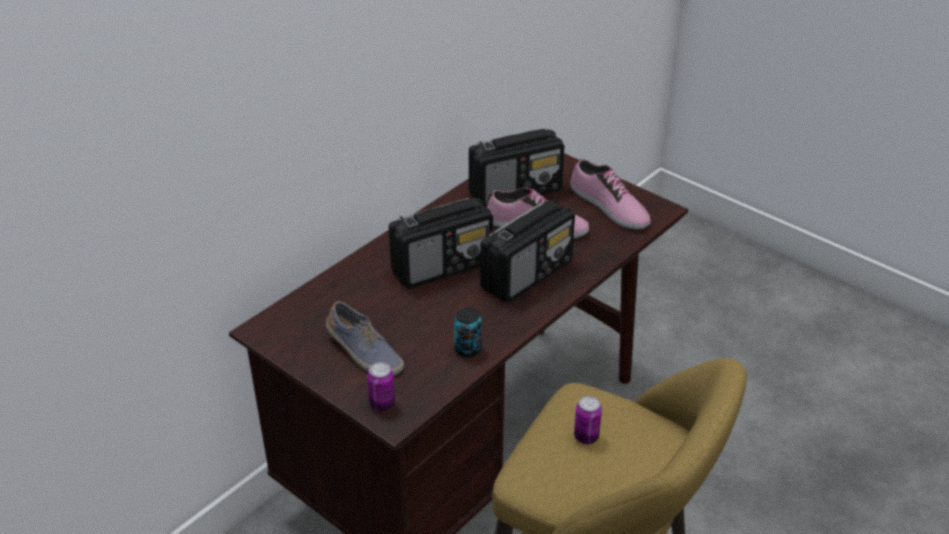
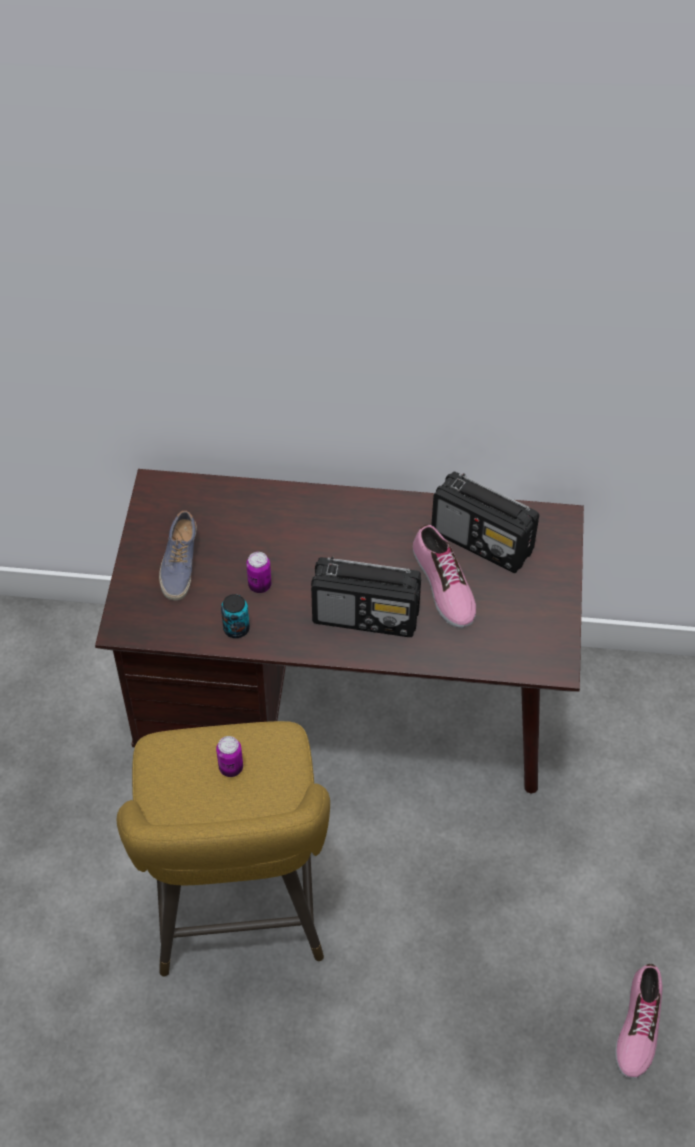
camera: 55 degrees right, 15 degrees up
can [367,362,395,412] -> can moved to [246,552,271,593]
radio [389,198,493,289] -> none
shoe [570,159,651,229] -> shoe moved to [615,964,663,1079]

